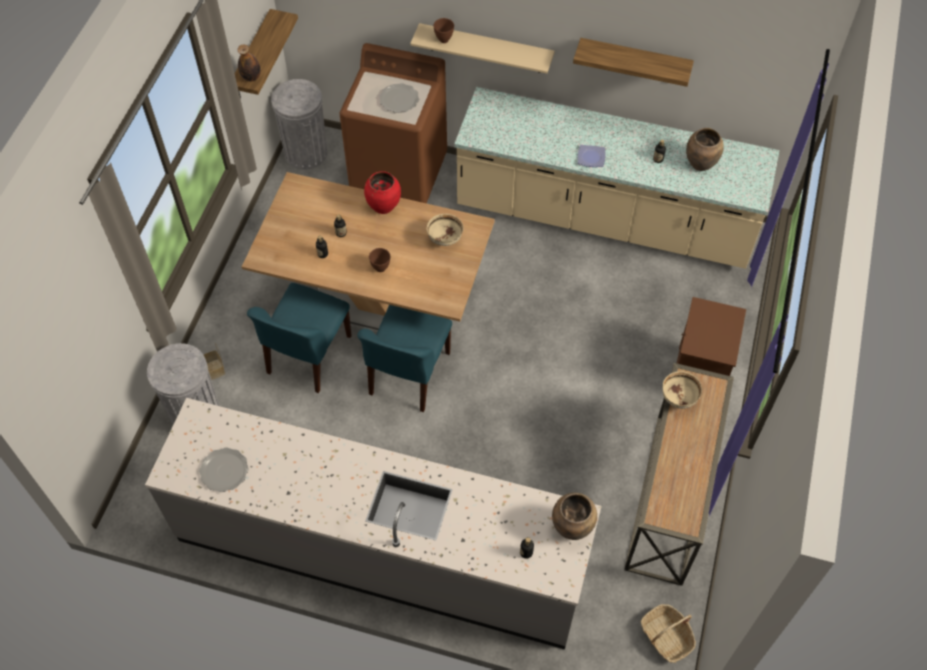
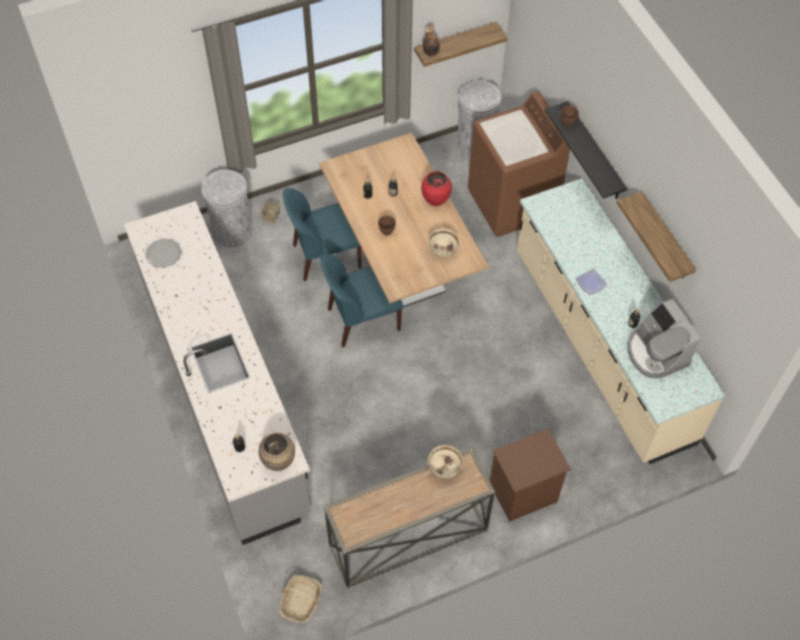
camera: 50 degrees right, 0 degrees up
plate [379,83,419,113] -> none
beige shelf [410,23,555,74] -> black shelf [545,101,627,199]
brown vase [686,128,724,171] -> coffee machine [627,299,701,378]

